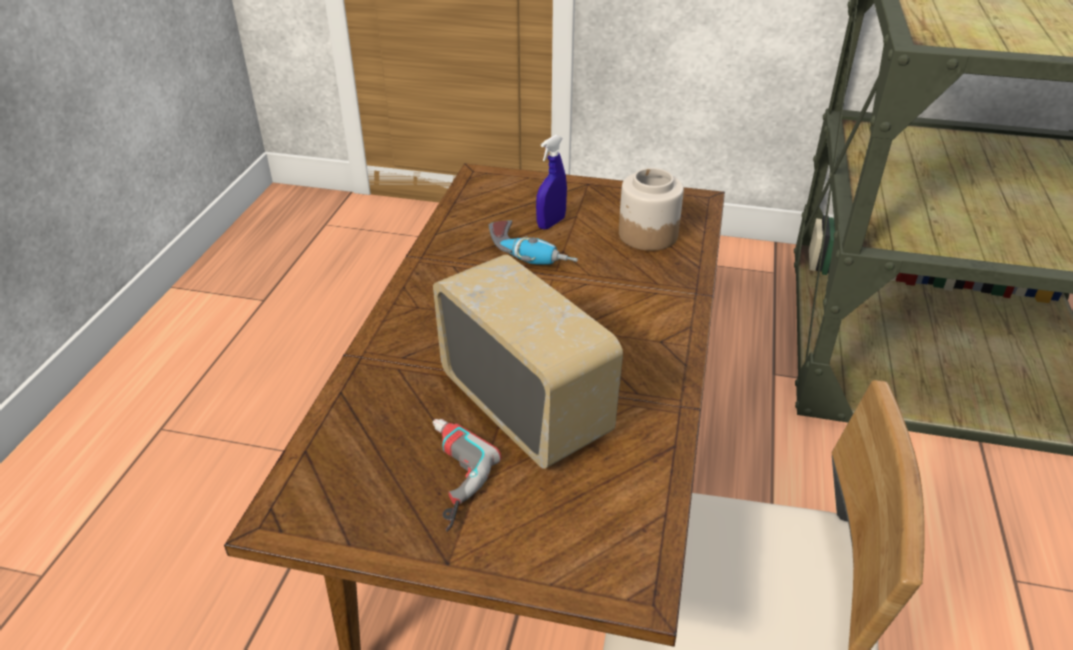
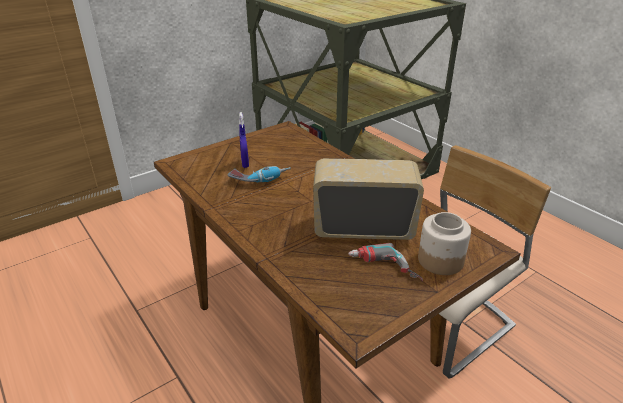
camera: 50 degrees left, 5 degrees down
jar [619,168,684,251] -> jar moved to [418,212,471,275]

